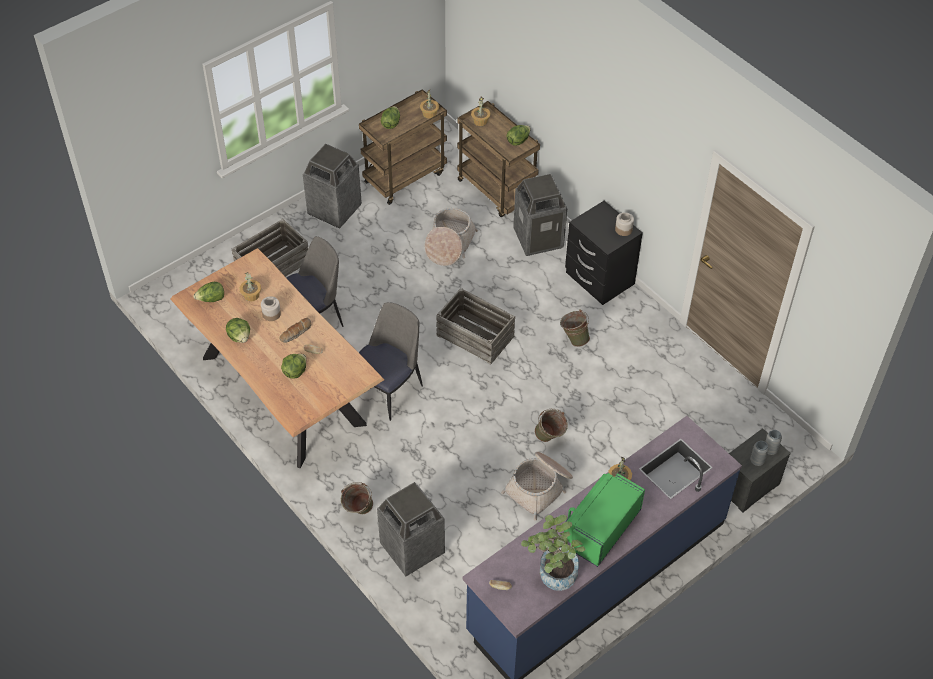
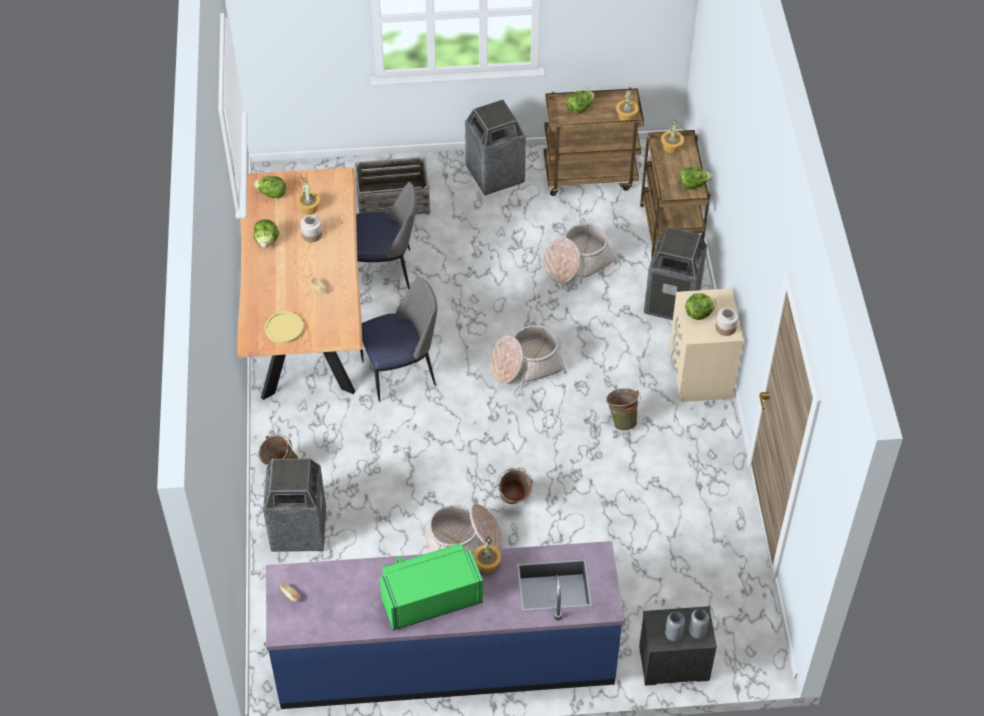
camera: 35 degrees right, 0 degrees up
bread [279,318,311,343] -> none
lettuce [281,354,307,379] -> lettuce moved to [685,293,717,320]
crate [436,288,515,365] -> basket [489,325,567,388]
potted plant [521,515,585,591] -> none
black nightstand [565,201,643,305] -> beige nightstand [670,288,743,402]
none -> yellow plate [265,311,304,344]

